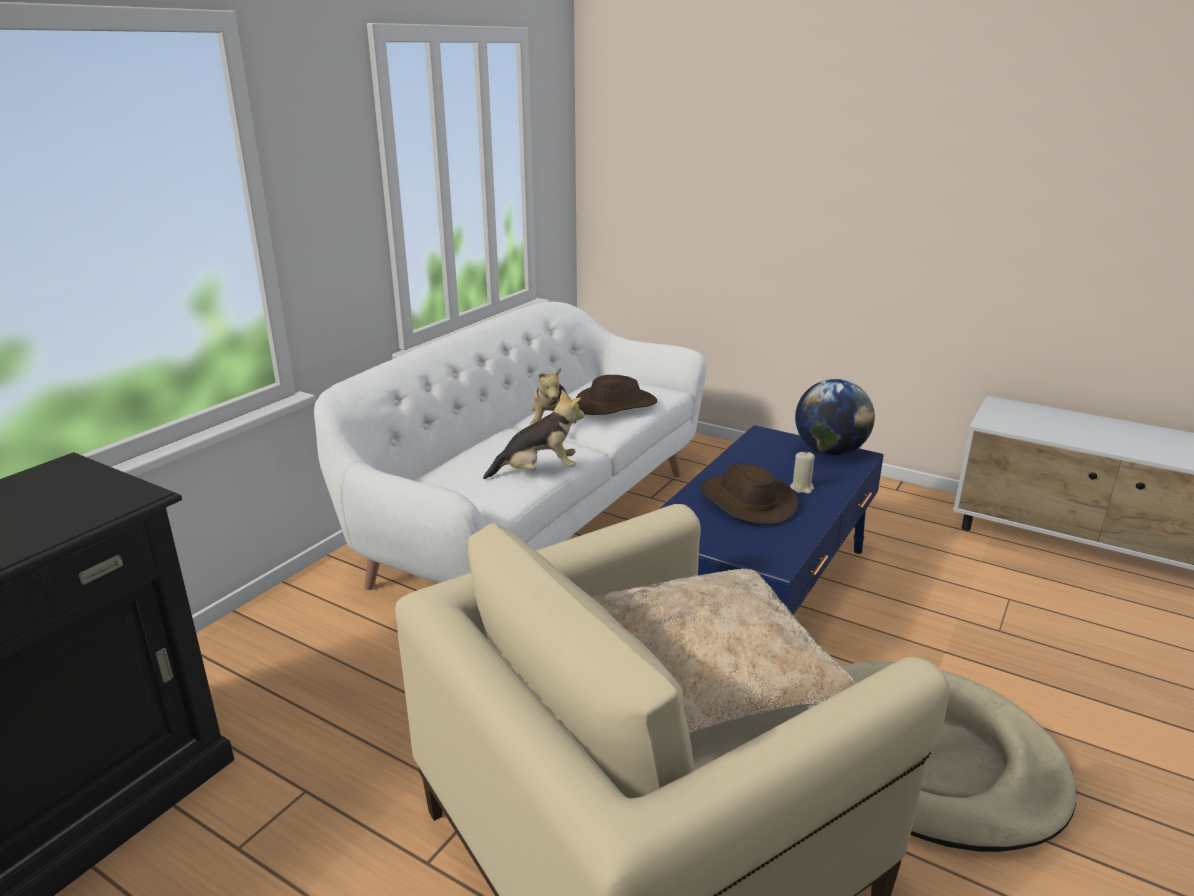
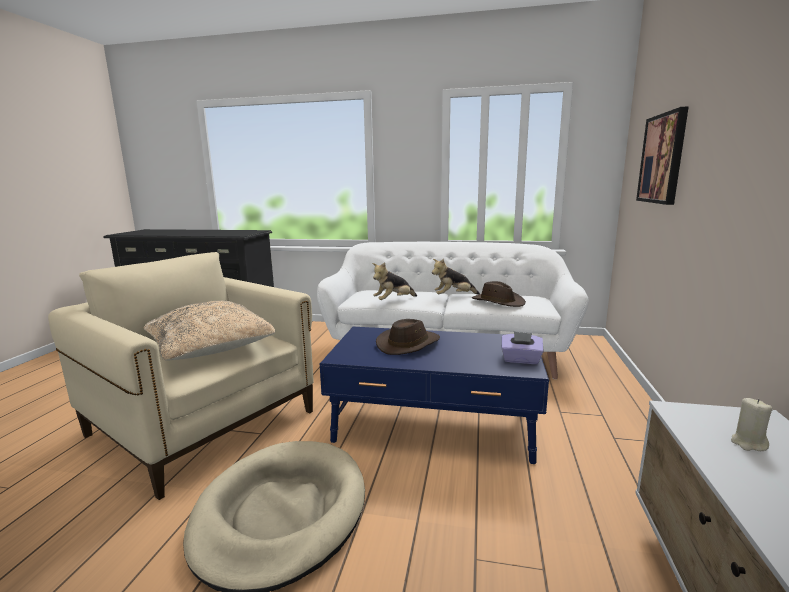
camera: 70 degrees right, 10 degrees down
plush toy [483,390,584,479] -> plush toy turned 90 degrees clockwise [372,263,417,300]
beige candle [790,452,815,494] -> beige candle moved to [731,398,773,451]
globe [795,379,875,456] -> purple tissue box [502,332,544,364]
none -> picture [636,106,689,205]

